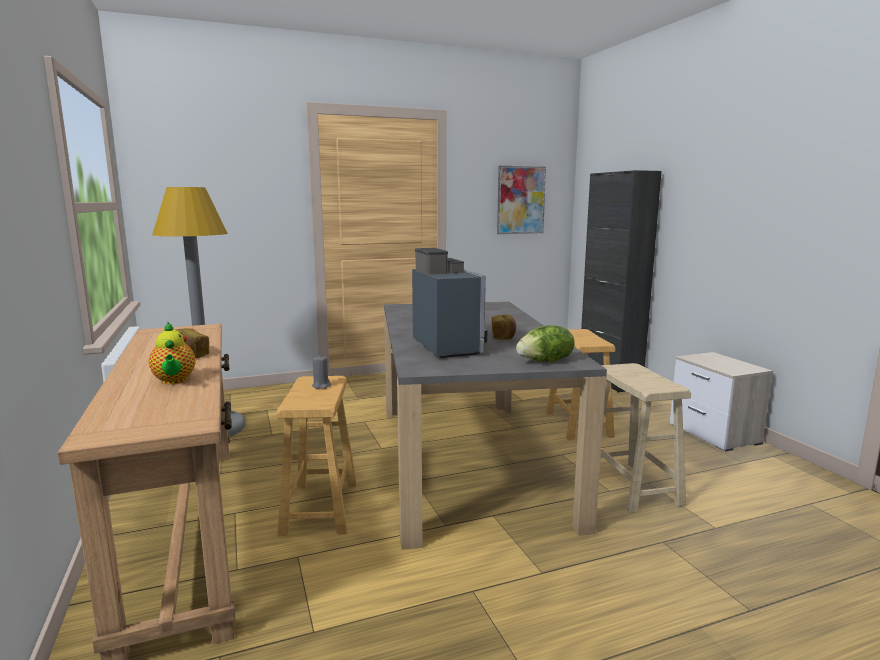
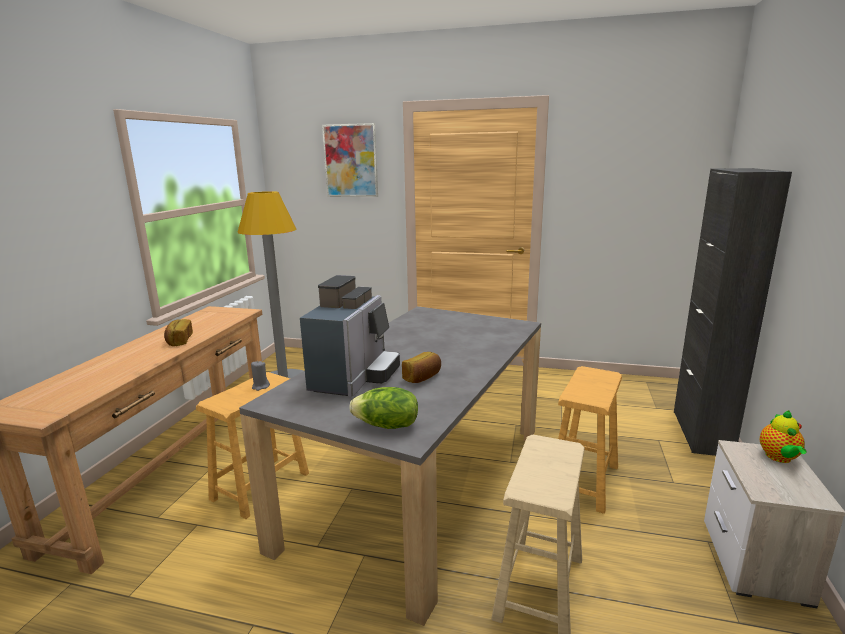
camera: 35 degrees right, 5 degrees up
teapot [149,322,196,384] -> teapot moved to [760,410,807,463]
picture [497,166,546,234] -> picture moved to [322,123,378,197]

